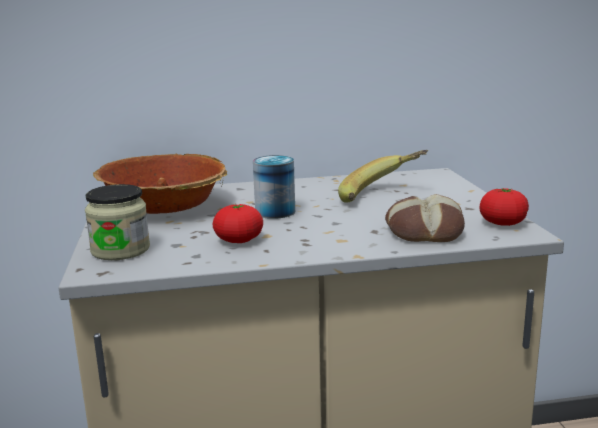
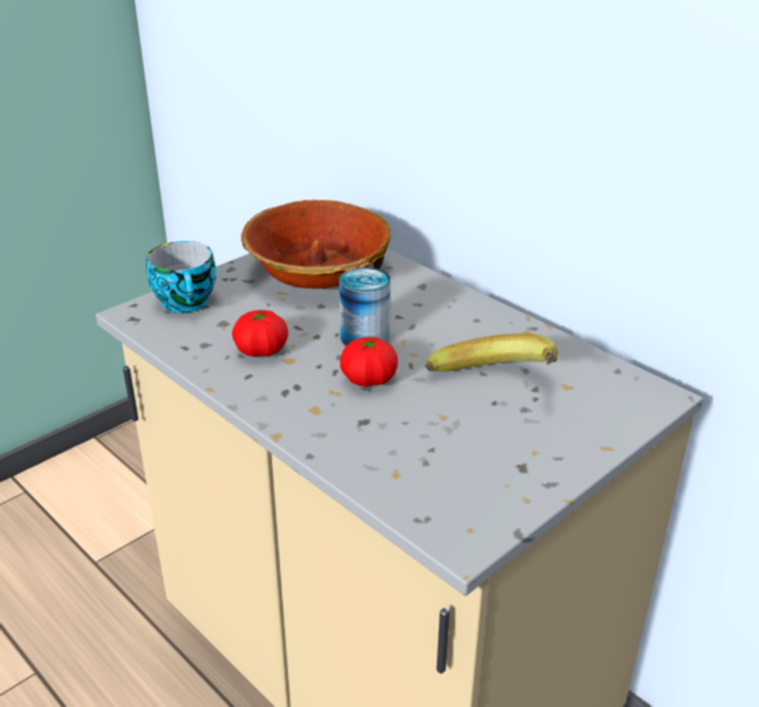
camera: 55 degrees right, 15 degrees up
jar [85,184,150,260] -> cup [146,241,216,313]
bread [385,194,465,242] -> none
tomato [480,188,529,226] -> tomato moved to [340,337,398,387]

